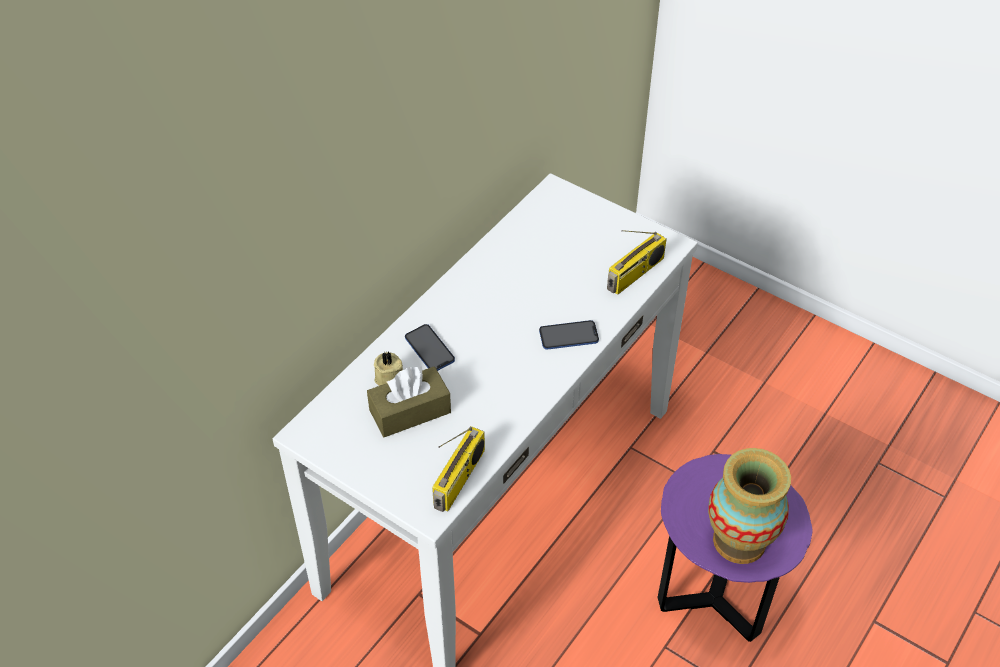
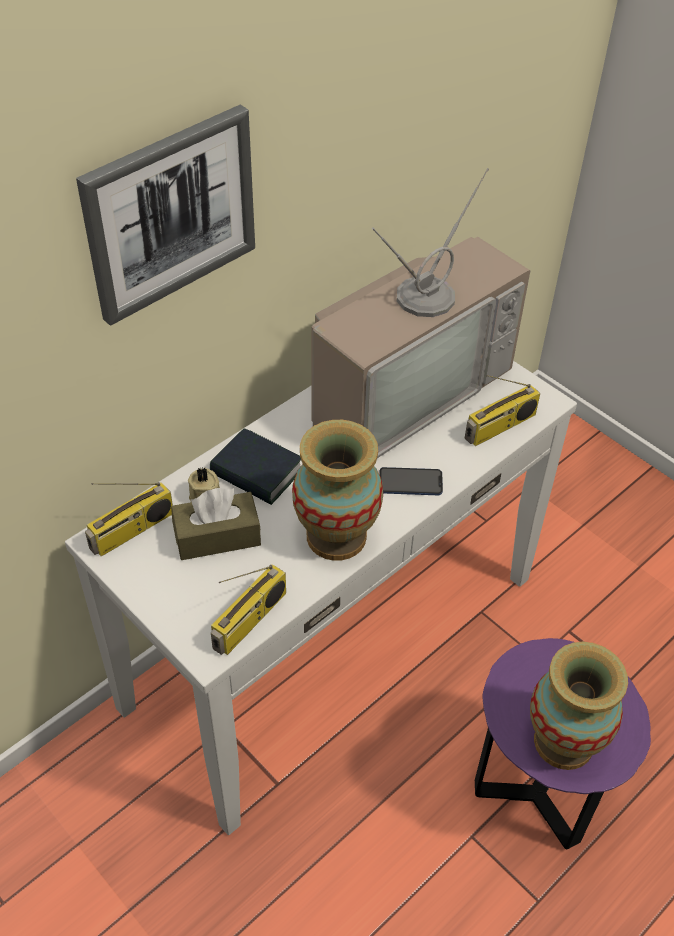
camera: 10 degrees right, 0 degrees up
phone [405,324,455,371] -> book [210,428,301,505]
none -> picture [76,105,255,326]
none -> radio [85,482,173,556]
none -> vase [292,420,383,561]
none -> television [312,168,530,458]

